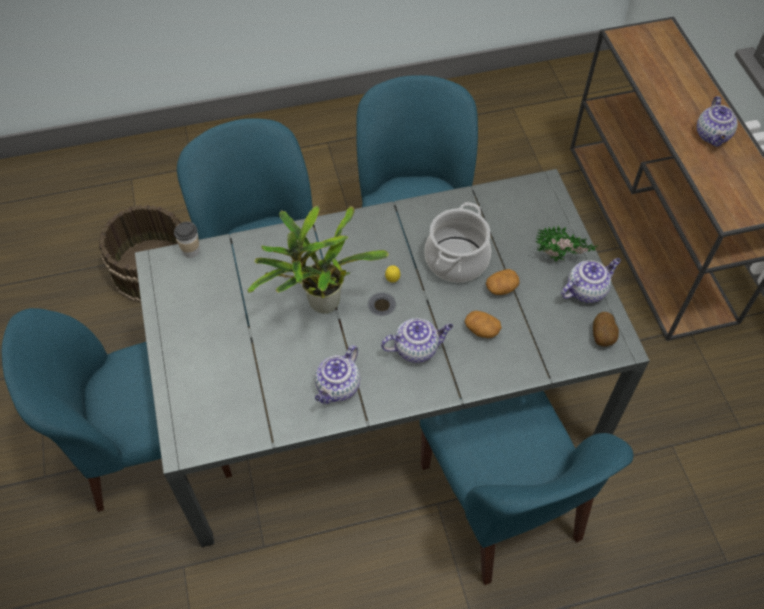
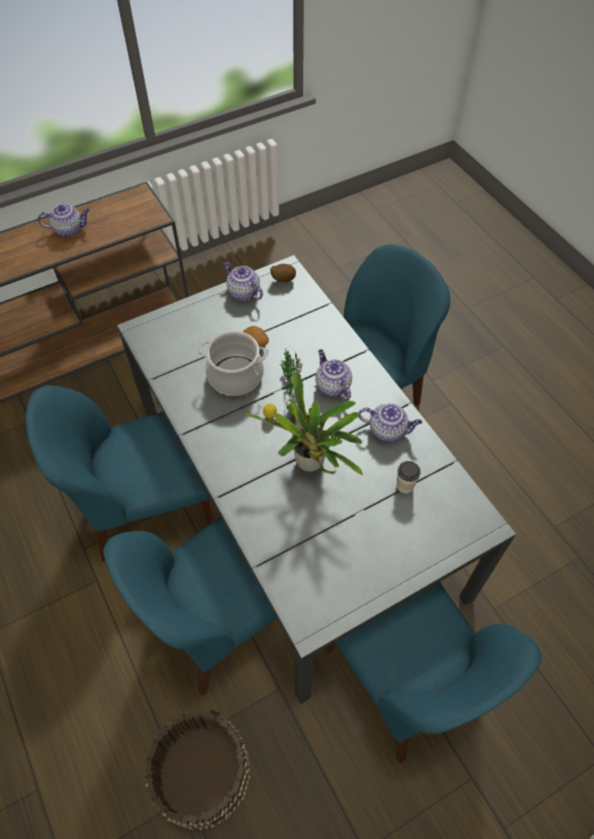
camera: 105 degrees left, 0 degrees up
cup [174,222,200,258] -> cup moved to [397,461,421,494]
potato [465,311,502,338] -> none
potted plant [536,225,598,262] -> potted plant moved to [280,350,303,397]

